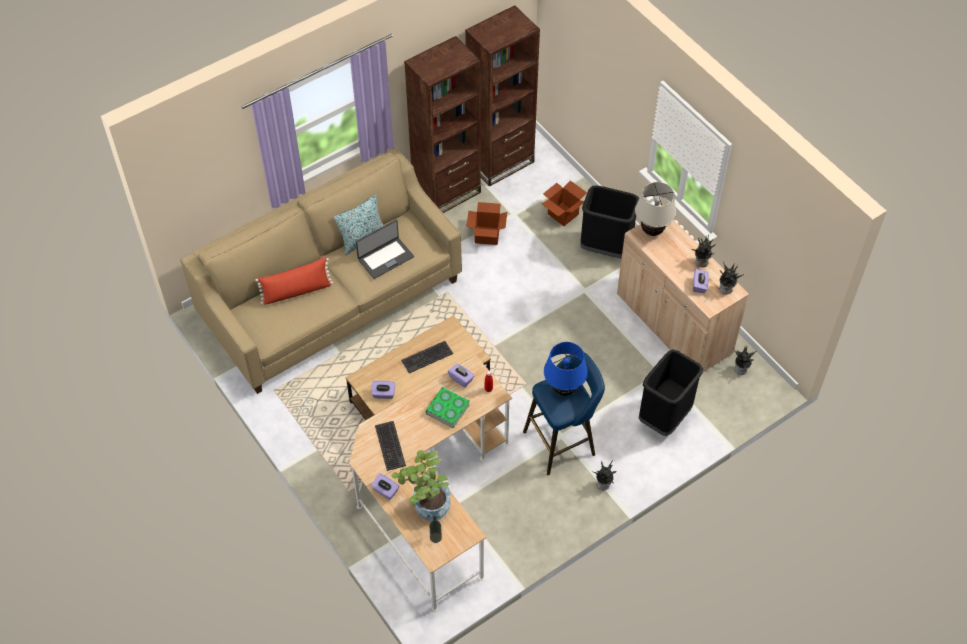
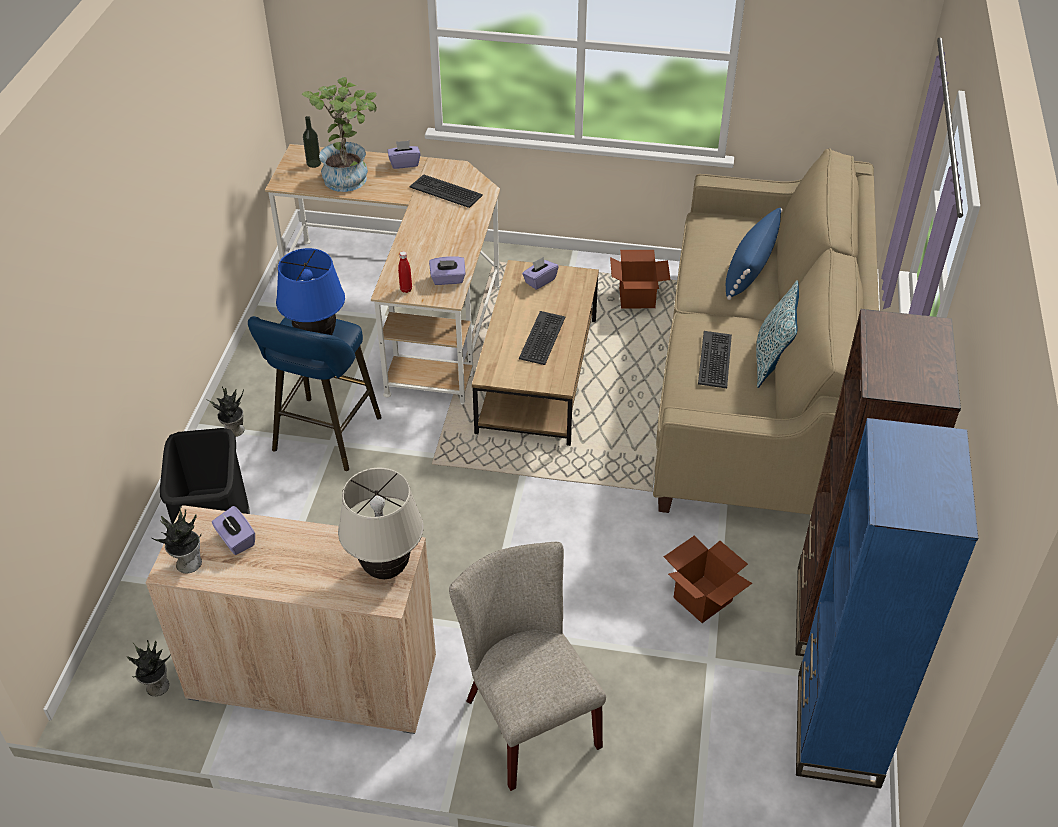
camera: 135 degrees right, 10 degrees down
red pillow [255,257,333,305] -> blue pillow [726,207,783,300]
laptop [356,220,414,279] -> keyboard [698,331,732,388]
book [426,387,470,428] -> none
brown bookcase [465,6,540,187] -> blue bookcase [796,418,978,788]
cardboard box [542,180,587,226] -> cardboard box moved to [610,250,671,308]
black trash can [580,185,639,258] -> beige chair [449,542,606,791]
potted plant [692,235,716,267] -> none

